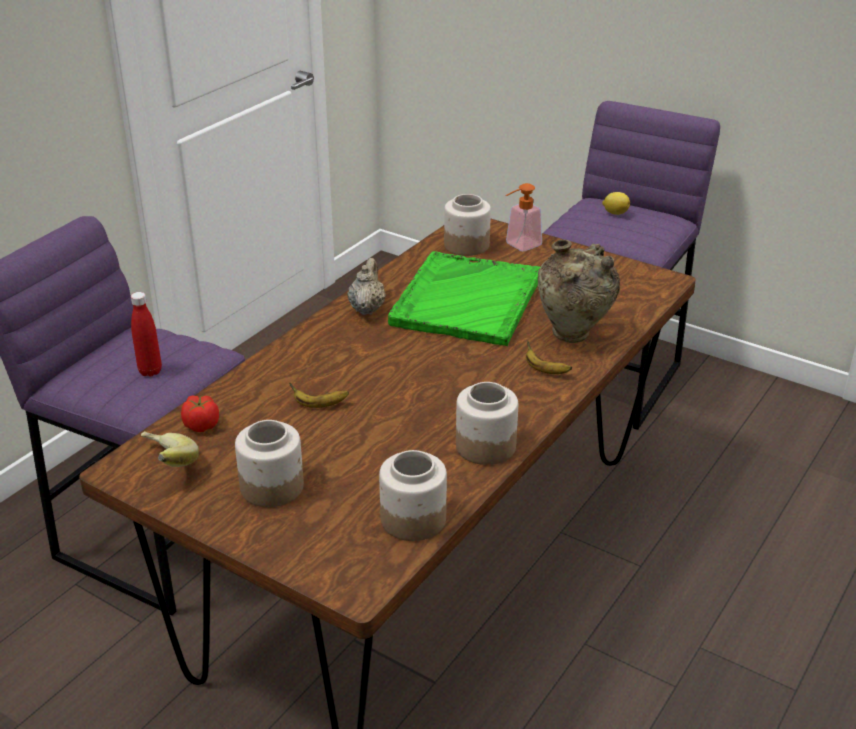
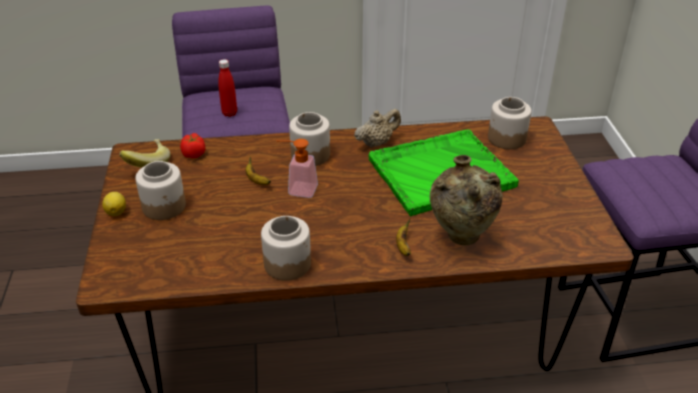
camera: 50 degrees right, 5 degrees up
jar [379,450,447,541] -> jar moved to [289,112,330,166]
soap dispenser [506,183,542,251] -> soap dispenser moved to [276,139,318,198]
lemon [602,192,630,215] -> lemon moved to [102,192,126,216]

